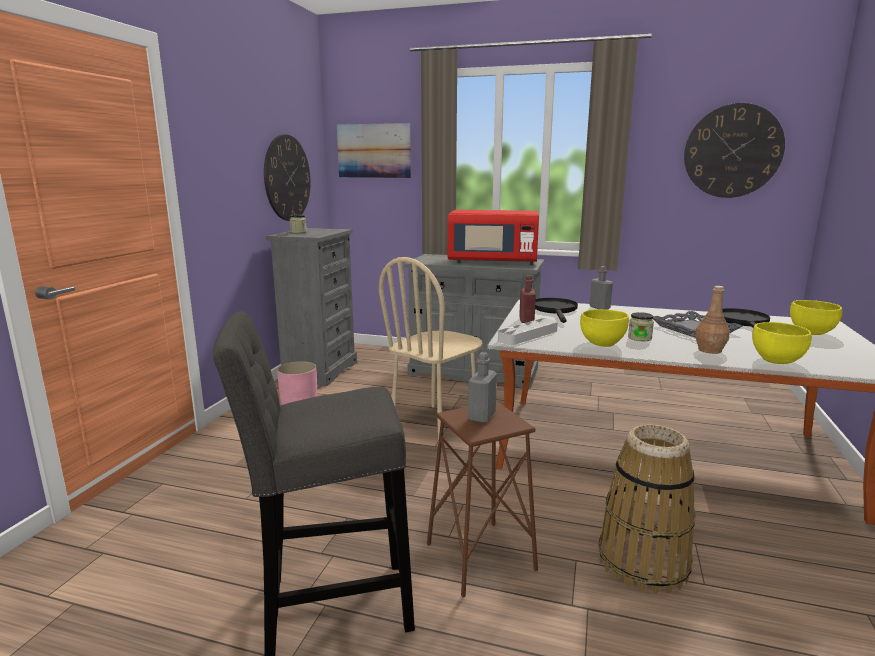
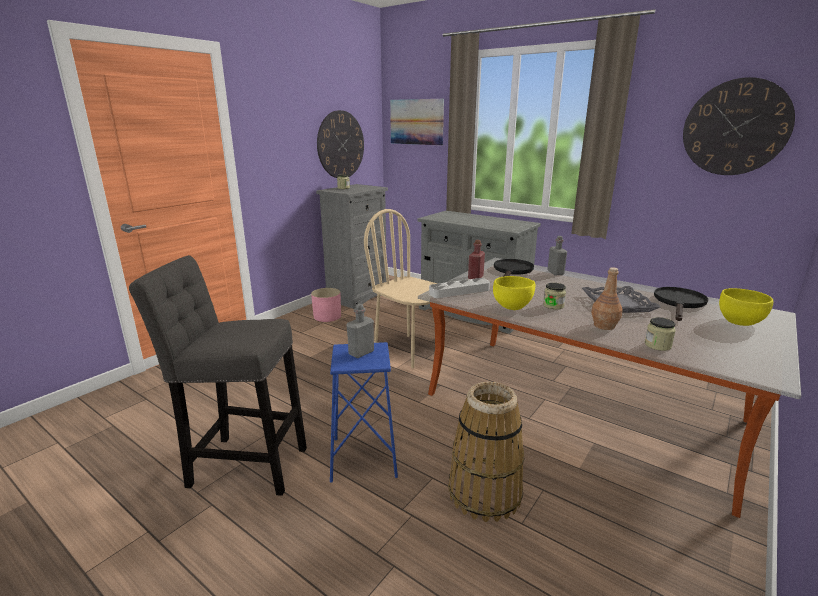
camera: 20 degrees right, 5 degrees up
beige chair [379,257,482,442] -> beige chair turned 75 degrees clockwise [364,209,445,368]
brown stool [427,401,538,597] -> blue stool [330,342,398,483]
red microwave [448,210,539,265] -> none
yellow bowl [752,322,812,364] -> jar [645,317,676,351]

